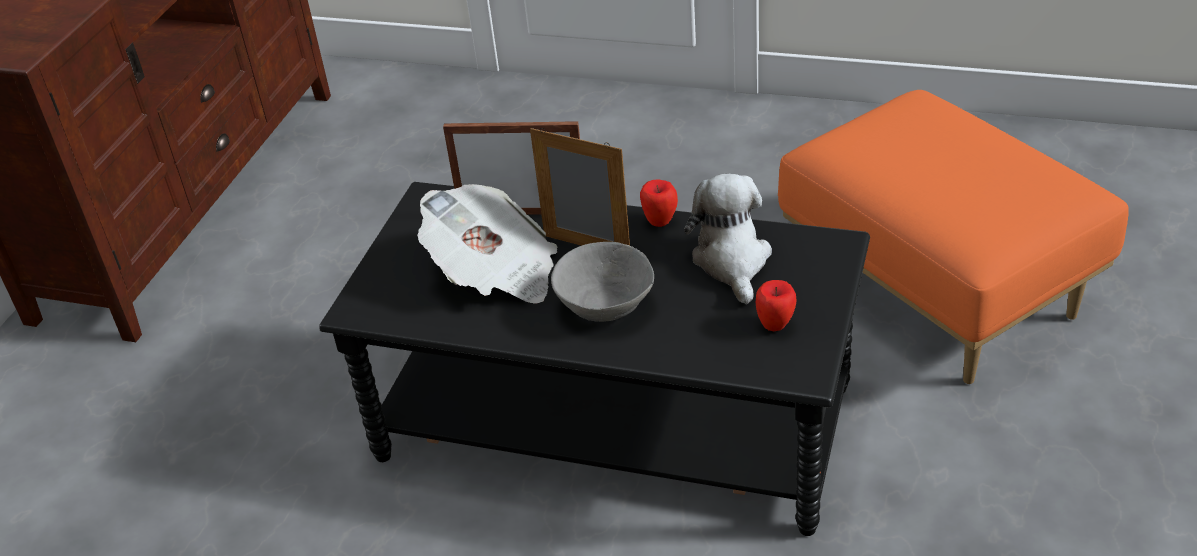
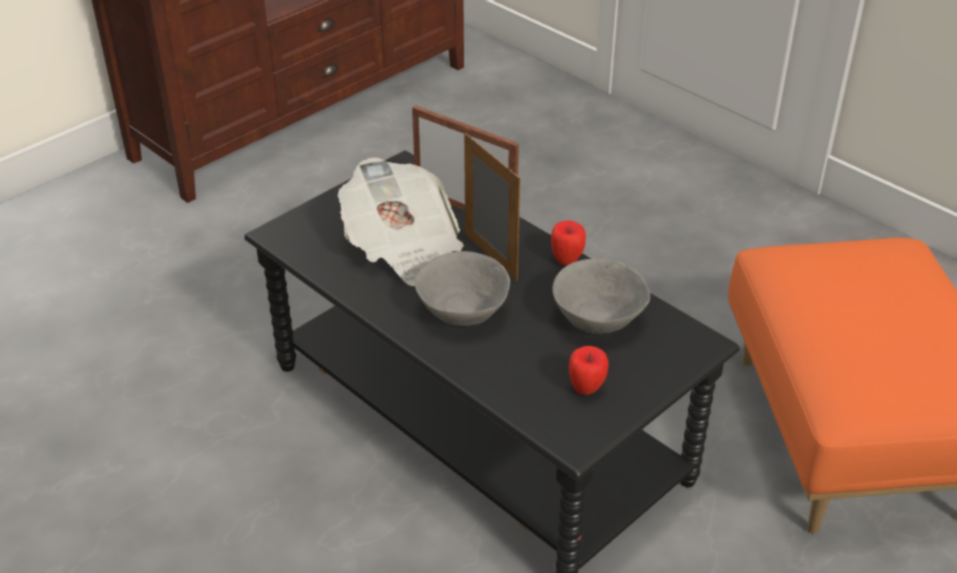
camera: 25 degrees right, 0 degrees up
plush toy [684,174,772,304] -> grey bowl [552,258,650,334]

